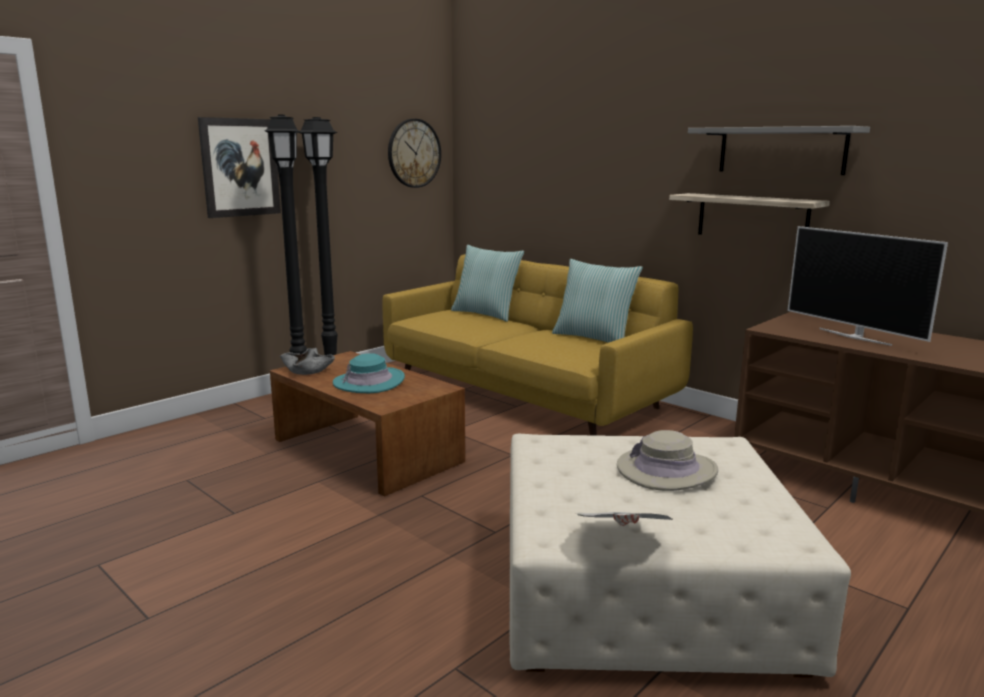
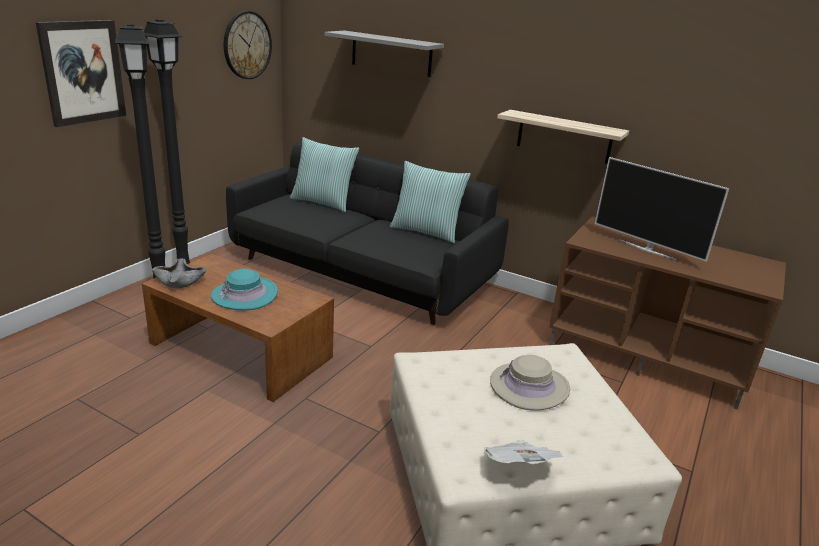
camera: 15 degrees left, 10 degrees up
yellow sofa [383,254,693,436] -> black sofa [226,142,509,325]
grey shelf [688,126,870,175] -> grey shelf moved to [324,31,444,77]

